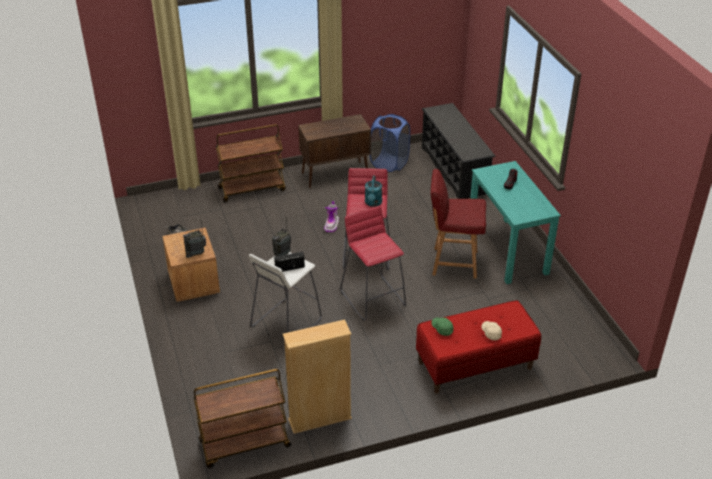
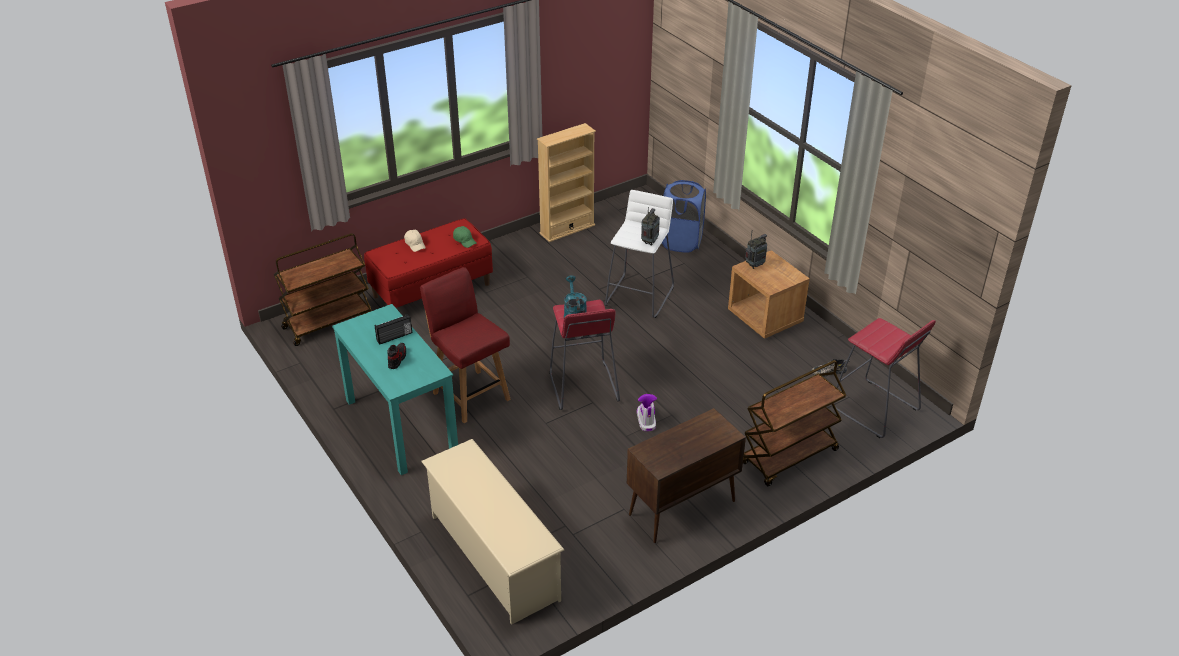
camera: 165 degrees right, 0 degrees up
brown cart [193,369,291,468] -> brown cart moved to [274,233,372,346]
radio [274,252,305,271] -> radio moved to [375,314,412,345]
red stool [340,206,406,321] -> red stool moved to [835,318,936,438]
blue laundry basket [370,114,410,172] -> blue laundry basket moved to [661,180,706,253]
black shoe rack [422,103,496,199] -> beige shoe rack [421,439,564,625]
red chair [430,169,486,279] -> red chair turned 120 degrees counterclockwise [420,267,511,423]

